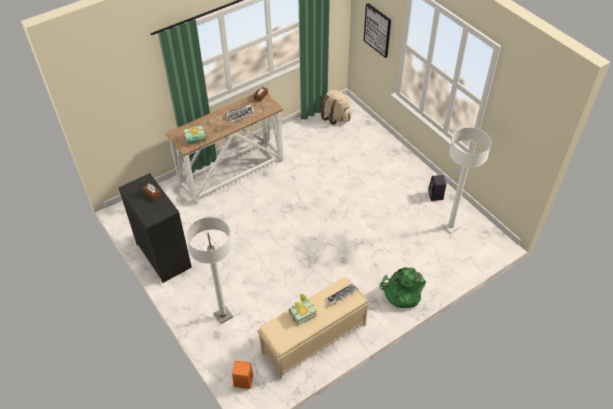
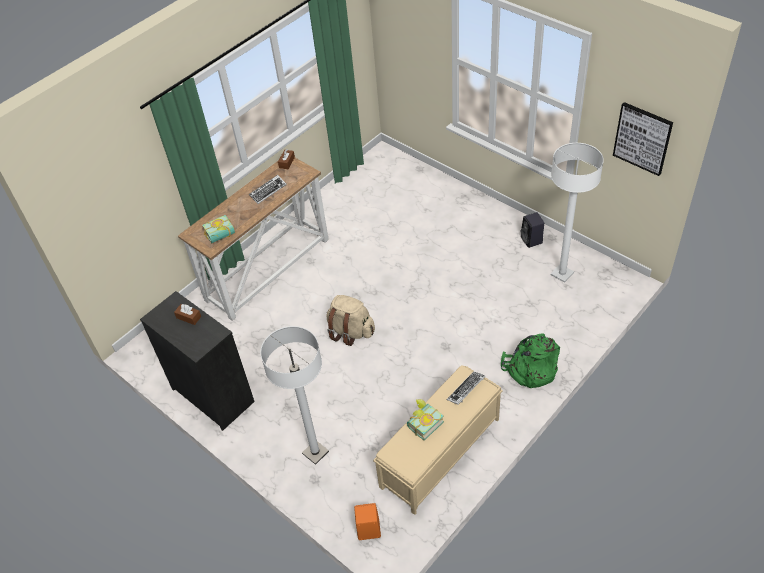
camera: 10 degrees left, 0 degrees up
beige backpack [320,89,351,125] -> beige backpack moved to [326,295,375,346]
picture [364,3,391,58] -> picture moved to [613,102,673,176]

